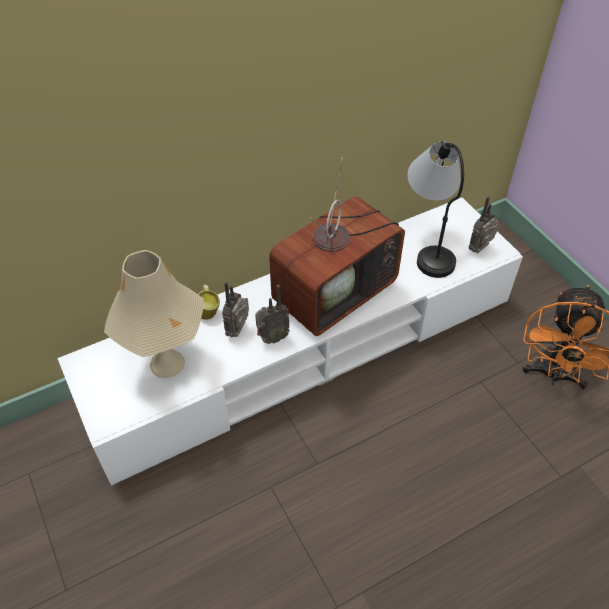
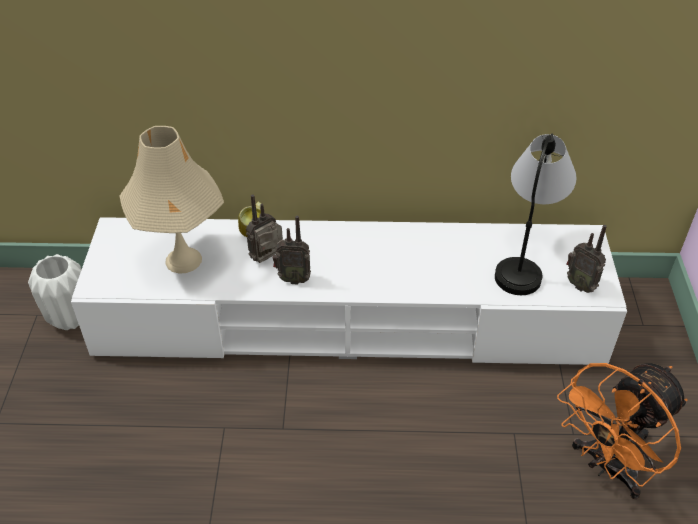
camera: 30 degrees right, 5 degrees down
television [269,157,405,336] -> none
radio [469,196,500,253] -> radio turned 120 degrees counterclockwise [566,225,607,293]
none -> white vase [28,254,81,330]

